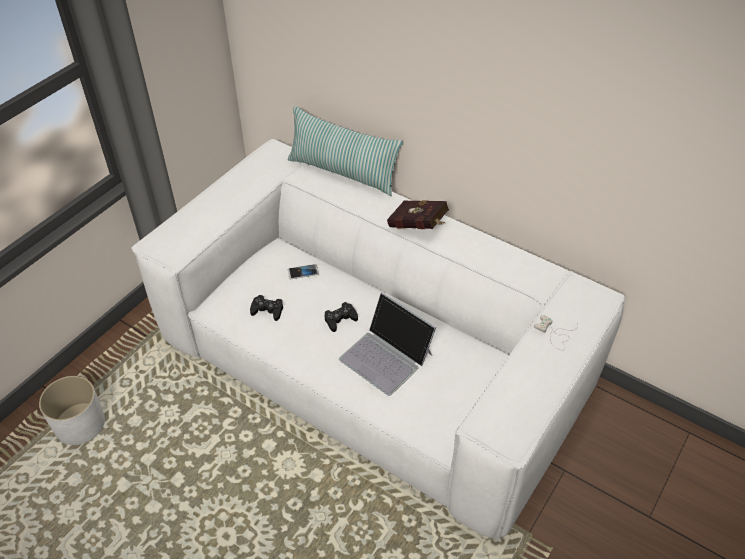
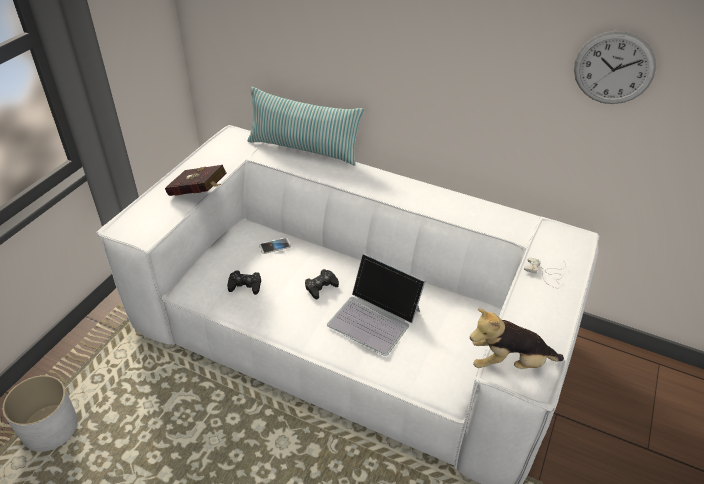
camera: 10 degrees left, 5 degrees down
red book [387,200,449,229] -> red book moved to [165,165,227,196]
none -> plush toy [470,308,564,369]
none -> wall clock [574,31,656,104]

